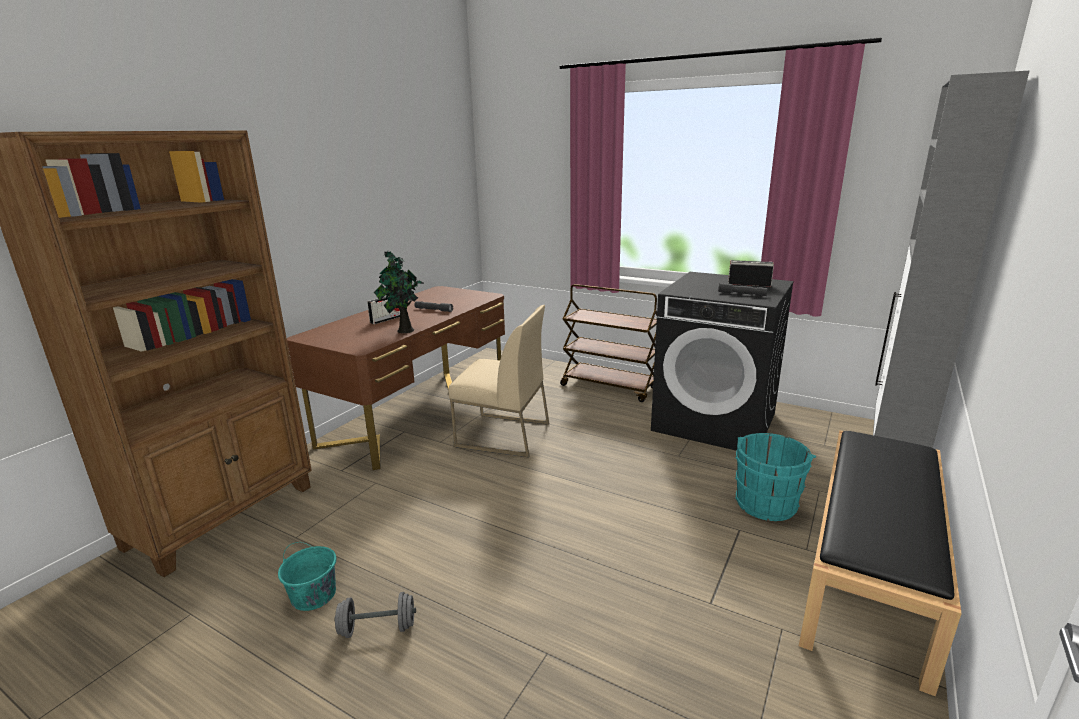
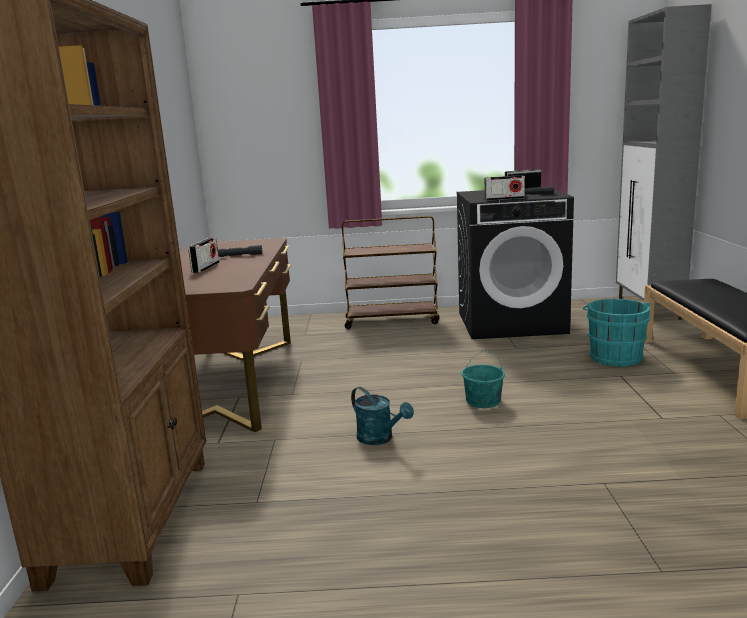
camera: 30 degrees left, 5 degrees down
turquoise bucket [278,542,337,611] -> turquoise bucket moved to [461,351,505,408]
grey dumbbell [334,592,416,638] -> none
potted plant [374,251,424,333] -> none
beige chair [448,305,549,457] -> none
none -> turquoise watering can [351,387,414,445]
none -> radio [484,175,525,201]

